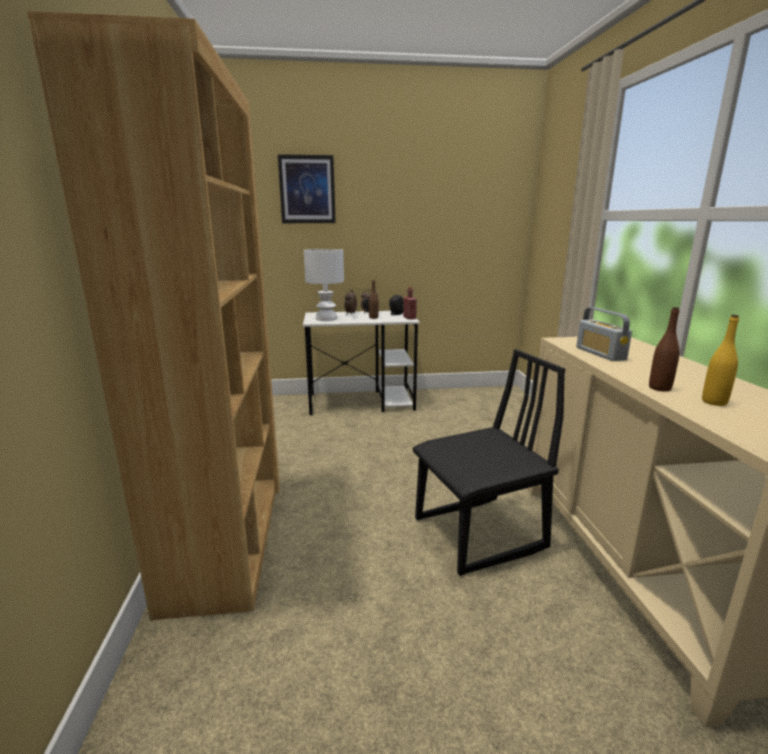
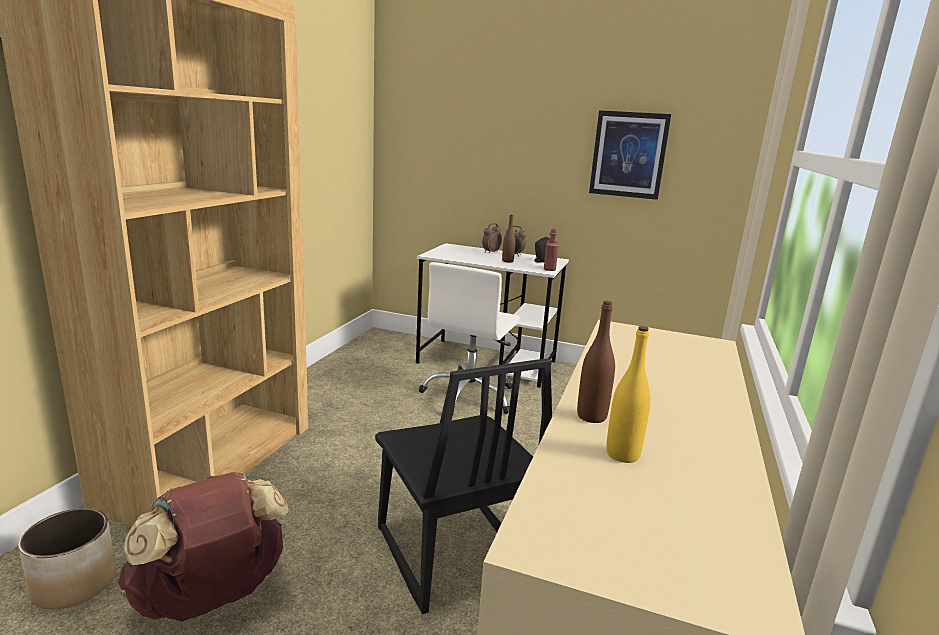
camera: 25 degrees right, 0 degrees up
picture [278,154,336,223] -> picture moved to [589,110,671,200]
white table lamp [304,249,344,321] -> none
black chair [413,349,565,576] -> black chair turned 60 degrees clockwise [375,358,552,614]
radio [576,307,632,361] -> none
none -> planter [18,508,116,610]
none -> brown backpack [118,472,289,621]
none -> white office chair [419,262,520,417]

